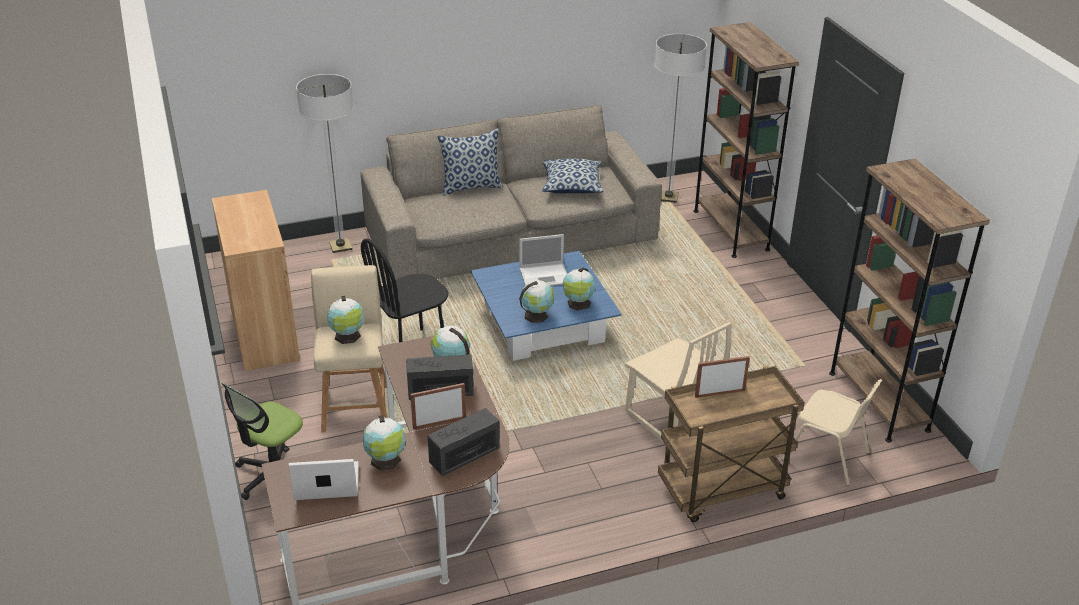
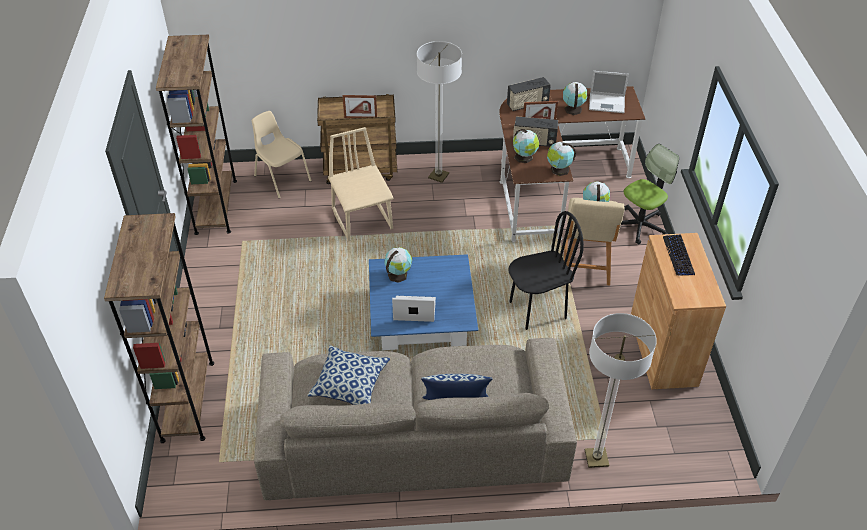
camera: 165 degrees left, 10 degrees up
globe [519,280,554,323] -> globe moved to [547,142,576,176]
floor lamp [654,34,707,203] -> floor lamp moved to [417,41,462,183]
none -> keyboard [663,235,695,276]

